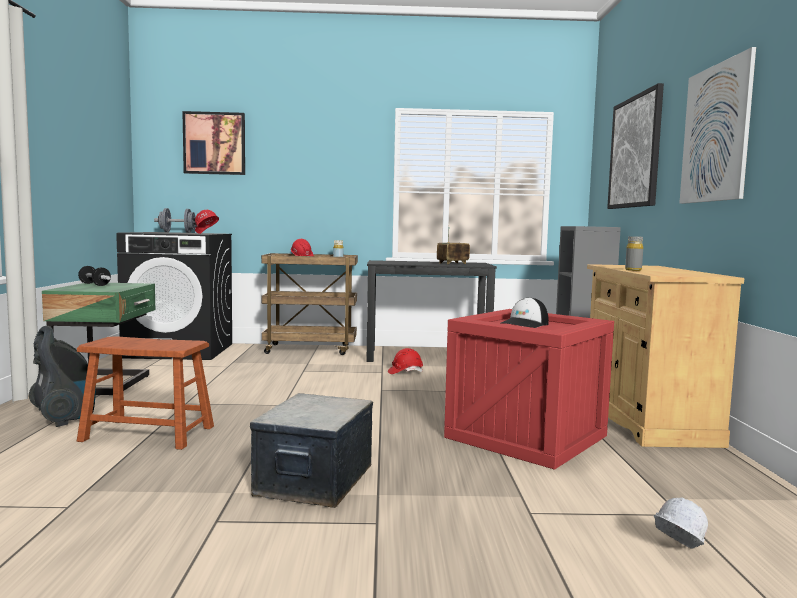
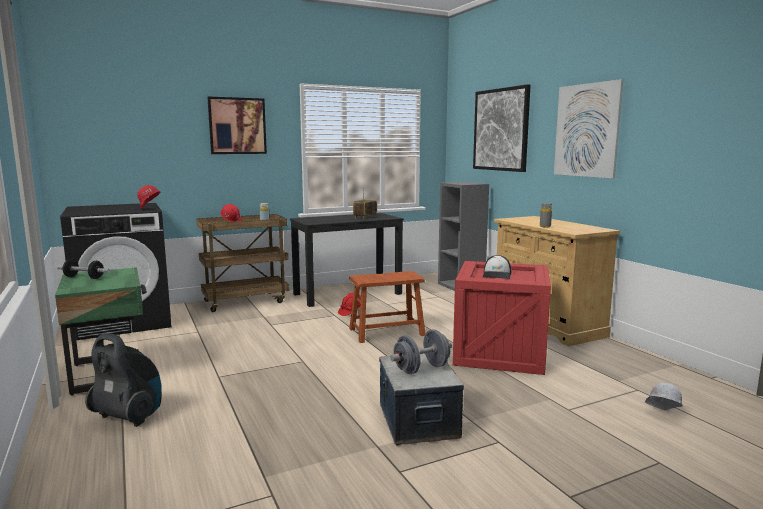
camera: 25 degrees left, 5 degrees up
brown stool [77,336,214,450] -> brown stool moved to [349,271,426,343]
grey dumbbell [154,208,196,233] -> grey dumbbell moved to [390,329,452,374]
picture [182,111,245,175] -> picture moved to [207,97,267,154]

